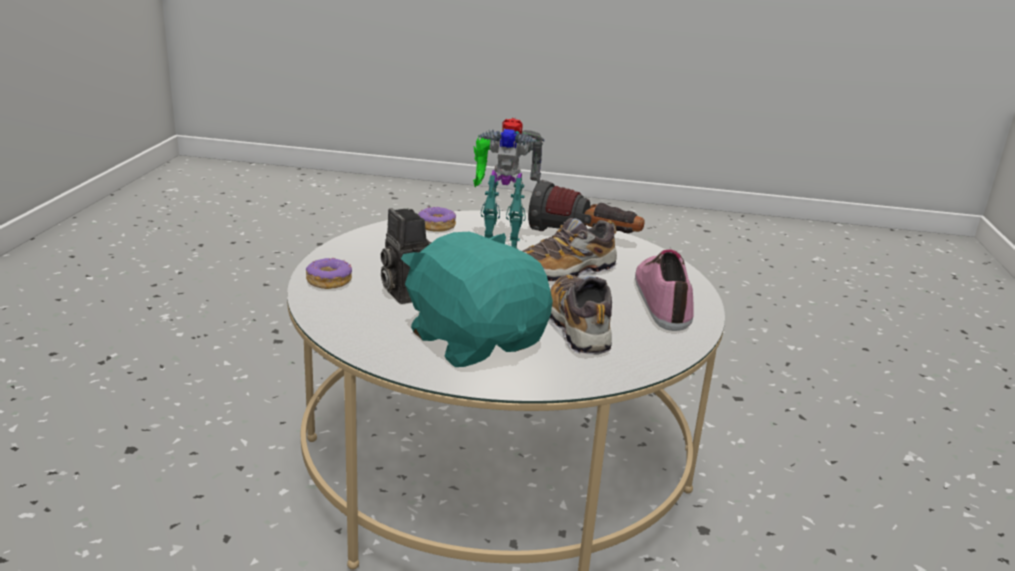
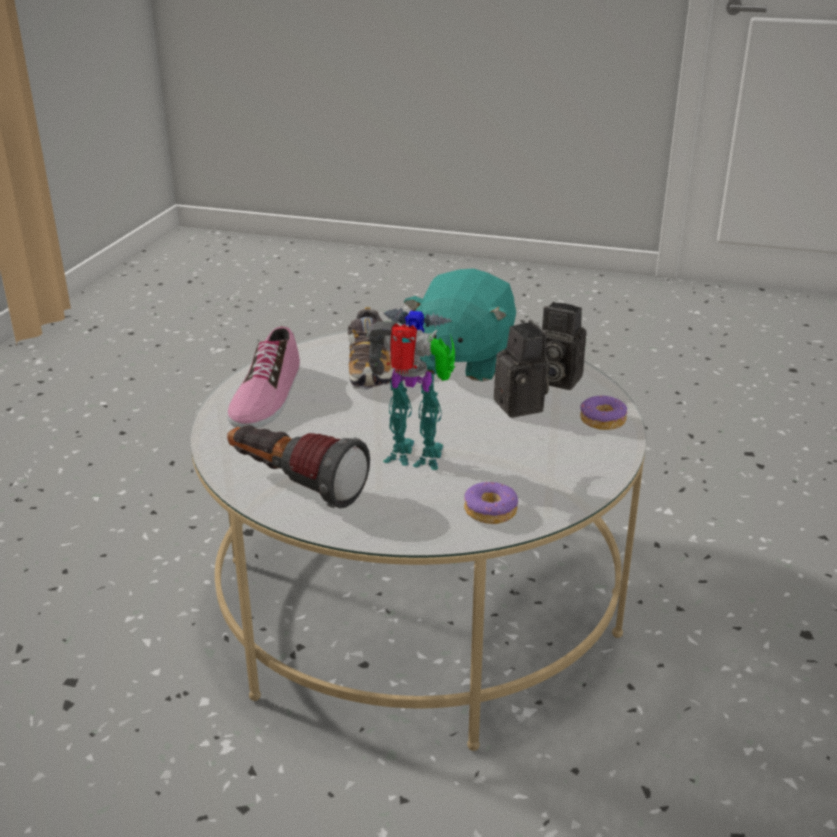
camera: 170 degrees left, 5 degrees up
turquoise plush toy [401,232,553,367] -> turquoise plush toy turned 45 degrees clockwise [404,269,516,382]
shoe [522,218,617,282] -> none
none -> camera [542,302,586,390]

